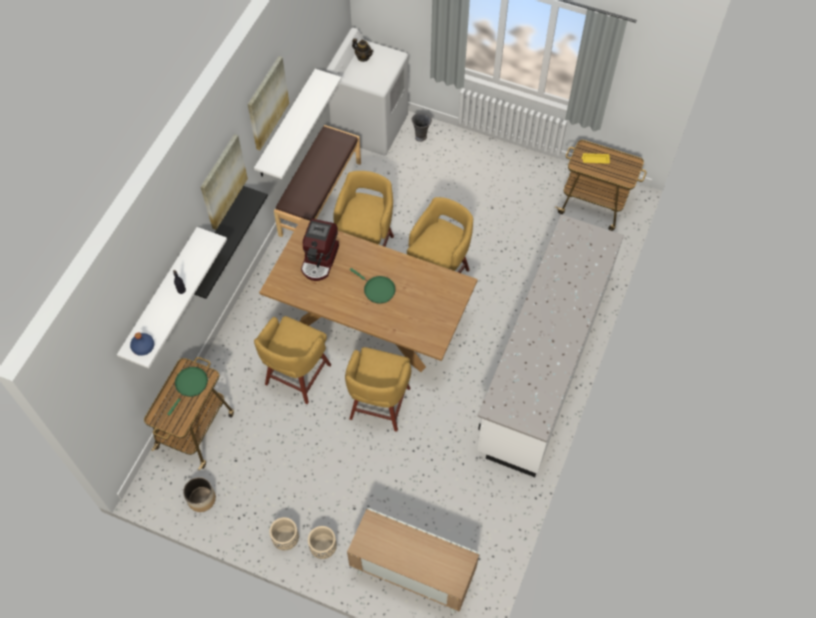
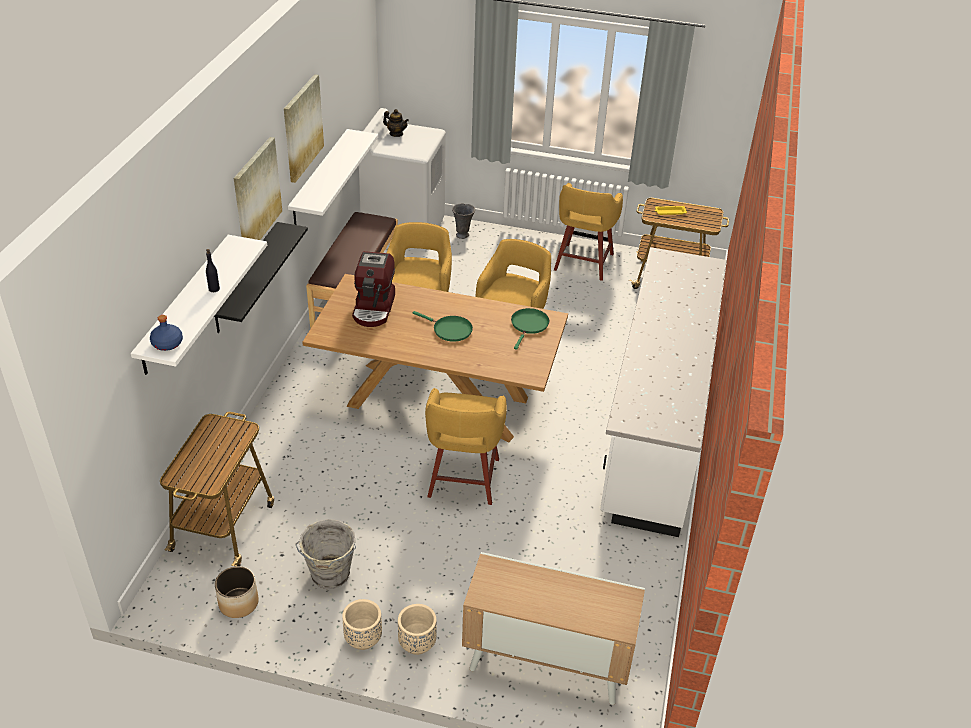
camera: 10 degrees left, 20 degrees down
green frying pan [167,367,208,416] -> green frying pan moved to [511,308,549,350]
yellow stool [254,316,331,404] -> yellow stool moved to [554,183,623,281]
none -> grey bucket [295,519,356,589]

